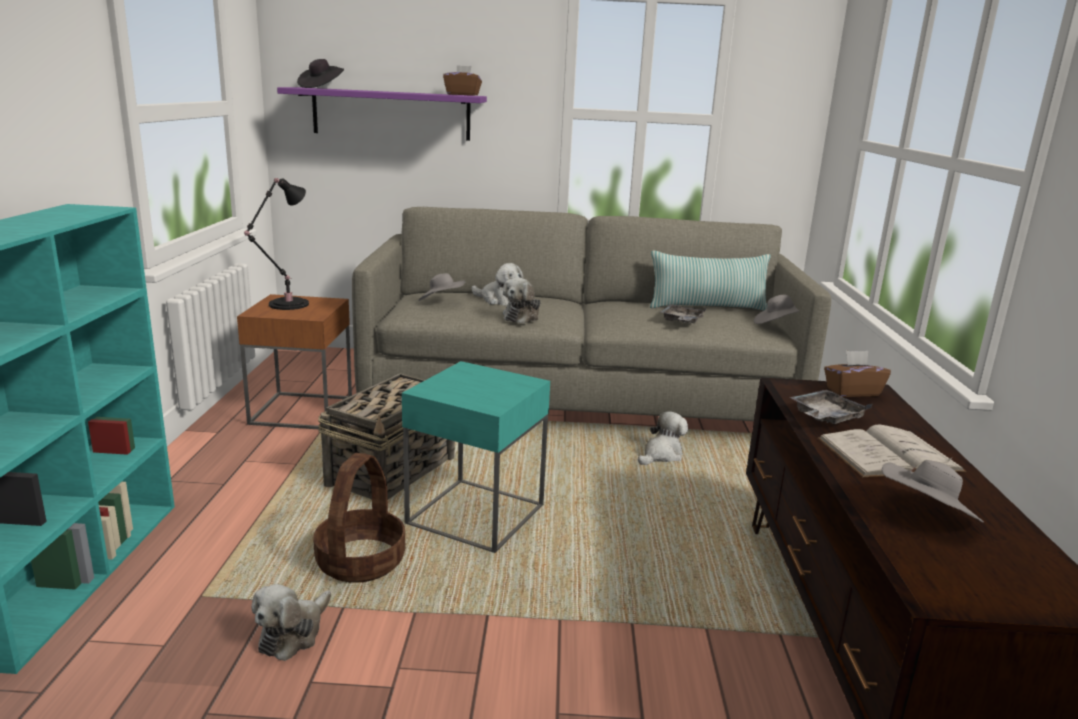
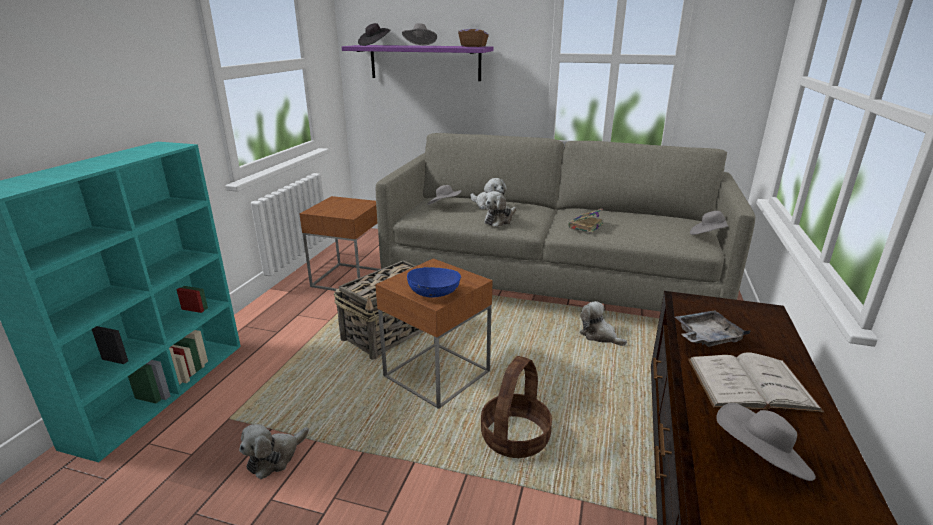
camera: 15 degrees right, 5 degrees up
black table lamp [244,178,309,310] -> none
basket [313,453,405,583] -> basket moved to [481,356,552,458]
turquoise side table [402,361,550,553] -> brown side table [375,258,493,409]
plush toy [638,411,688,465] -> plush toy turned 105 degrees counterclockwise [579,301,627,346]
pillow [650,250,770,311] -> none
grey tray [660,304,706,324] -> none
brown tissue box [824,351,891,397] -> none
none -> grey hat [402,23,437,46]
none -> blue bowl [407,267,461,298]
none -> book [568,208,603,233]

